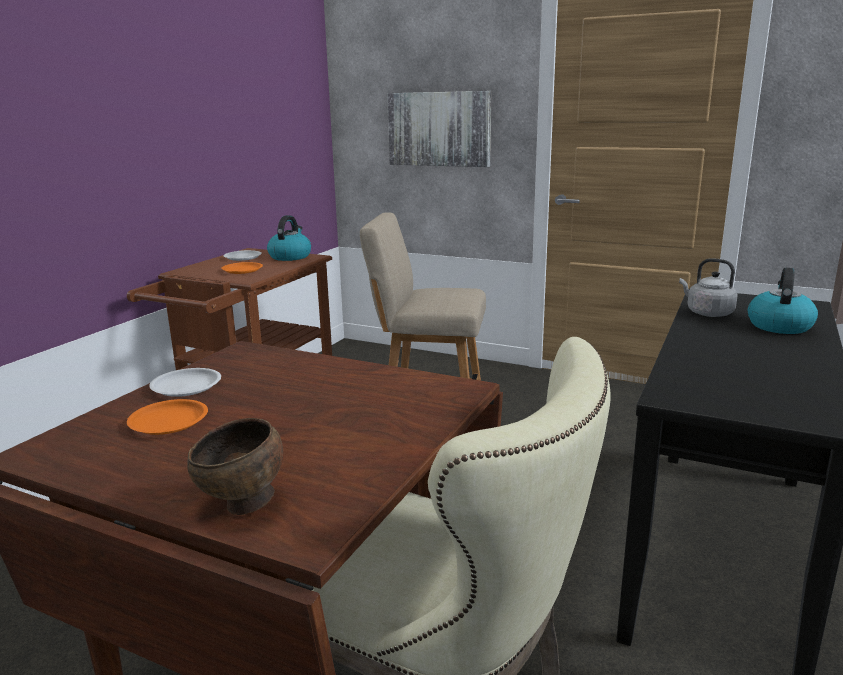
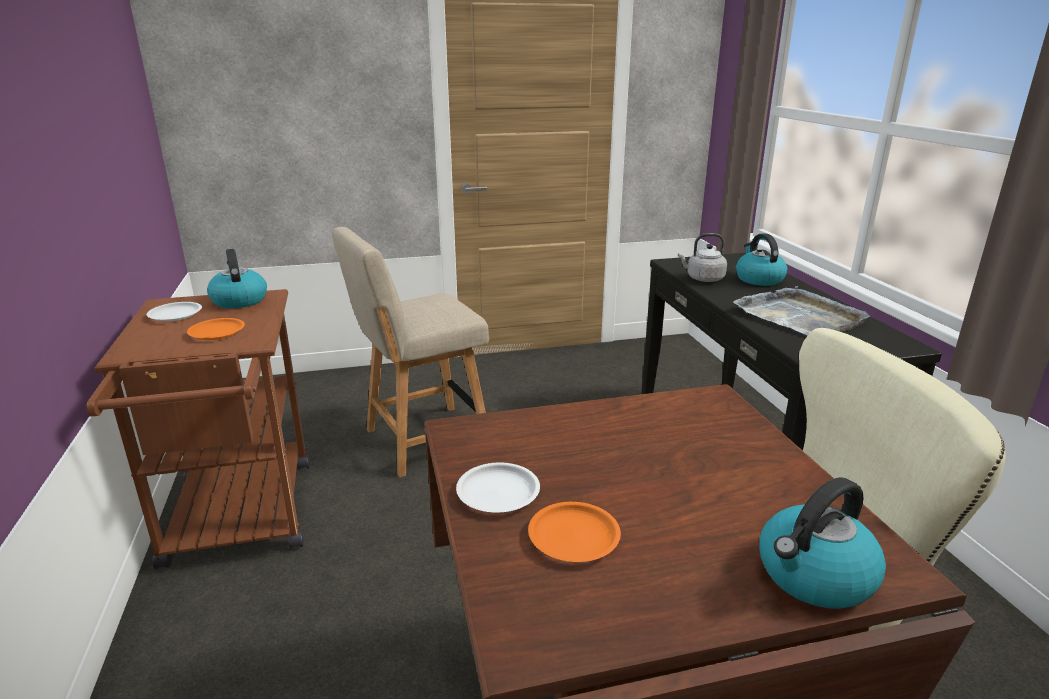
camera: 40 degrees left, 5 degrees up
brown bowl [187,418,283,515] -> kettle [759,477,886,609]
picture [387,91,491,167] -> none
none -> grey tray [733,286,870,336]

